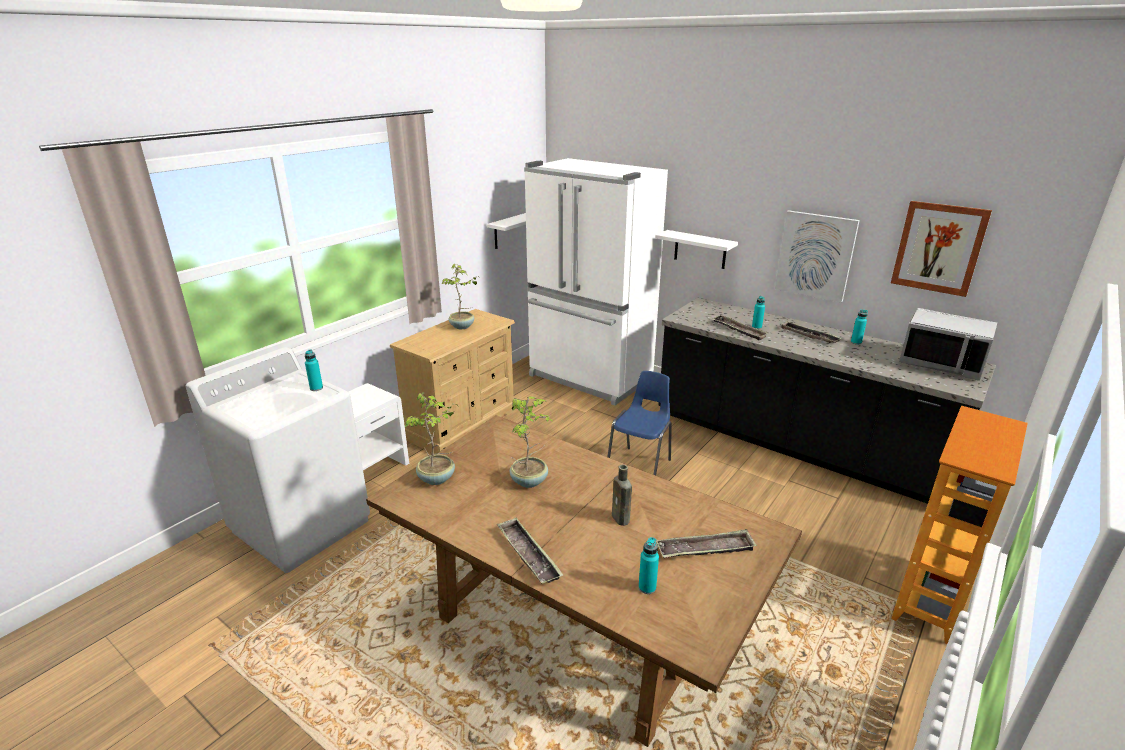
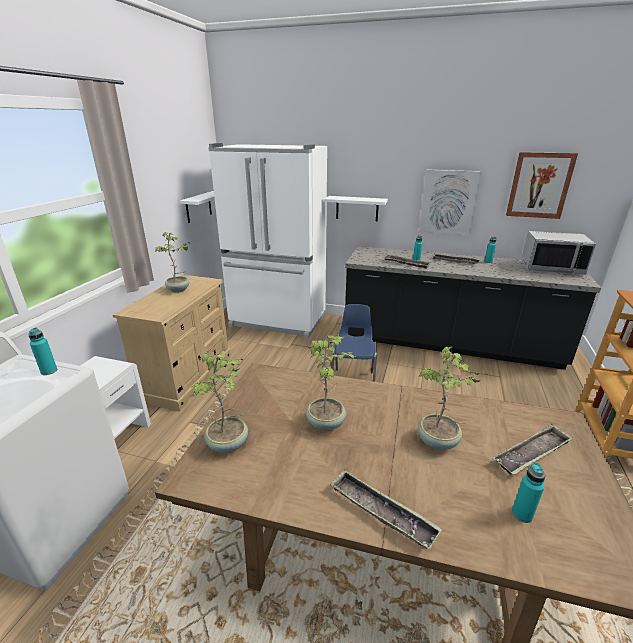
camera: 20 degrees left, 0 degrees up
brown bottle [612,465,632,526] -> potted plant [418,347,488,450]

